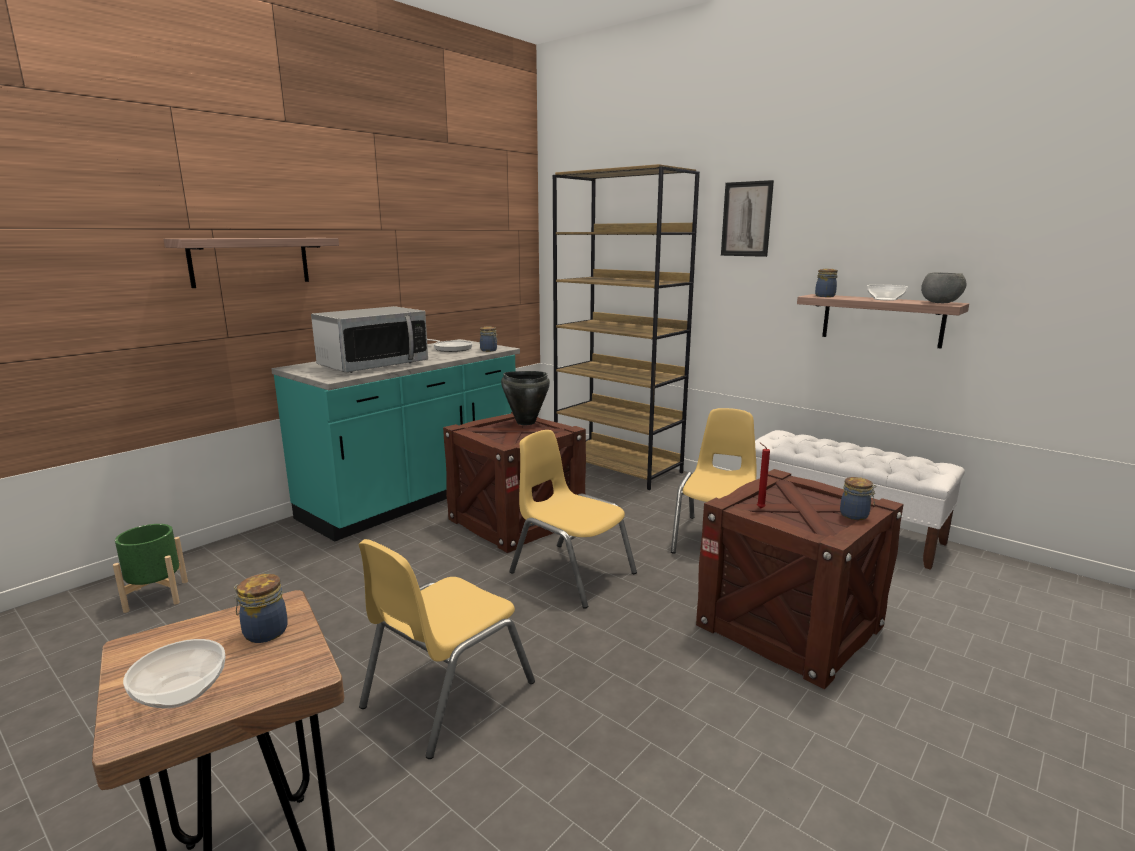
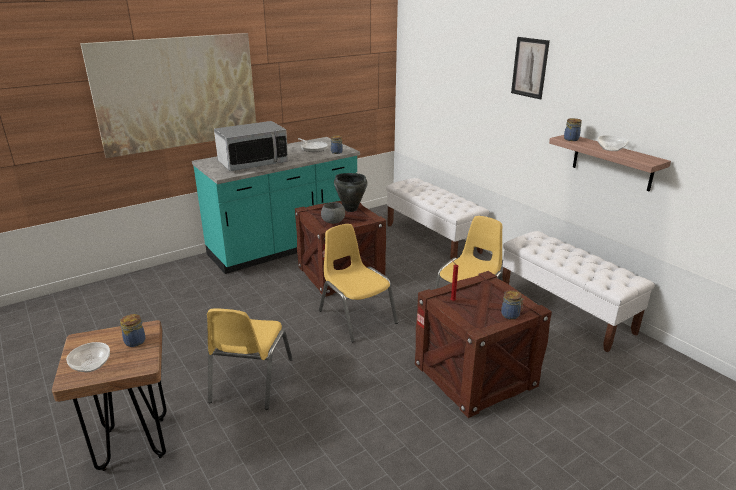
camera: 15 degrees right, 10 degrees up
green planter [113,524,188,613] -> none
shelf [163,238,339,288] -> picture [81,33,256,158]
yellow chair [359,539,535,759] -> yellow chair turned 45 degrees counterclockwise [207,308,293,410]
brown bookcase [553,164,700,490] -> white bench [386,178,489,259]
grey bowl [921,273,967,303] -> grey bowl moved to [321,202,345,224]

